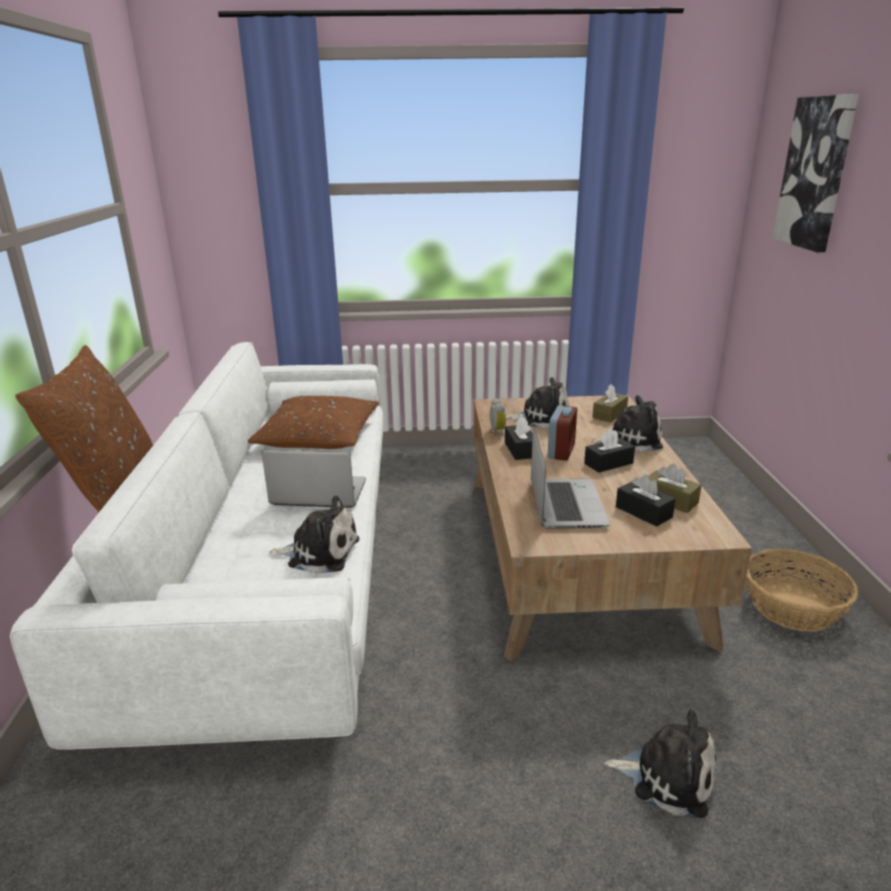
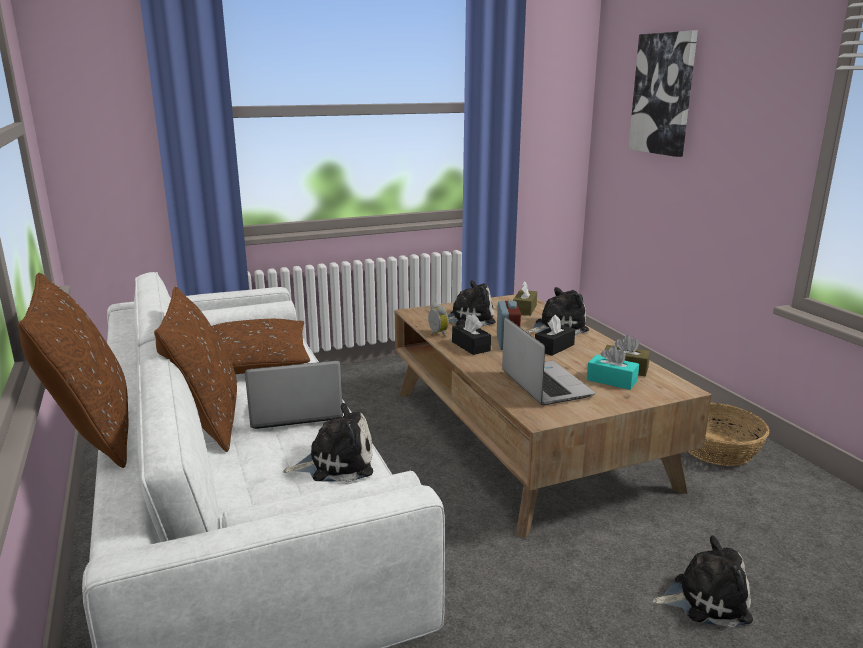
camera: 20 degrees left, 5 degrees down
black tissue box [616,474,675,527] -> turquoise tissue box [587,346,639,390]
none -> brown pillow [154,286,237,452]

